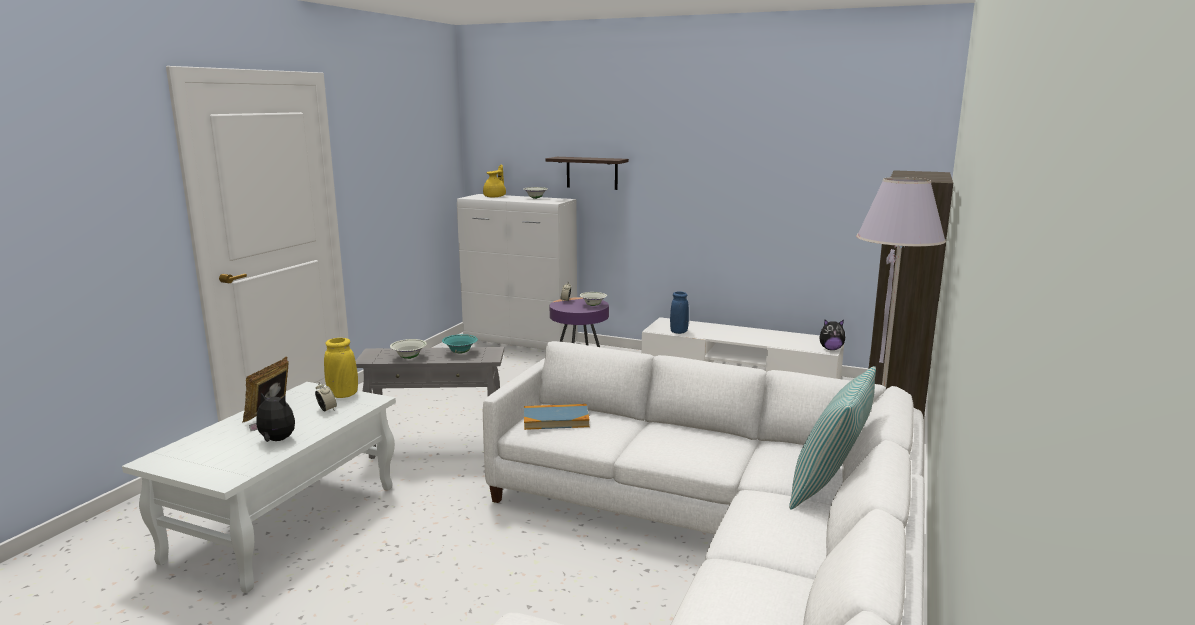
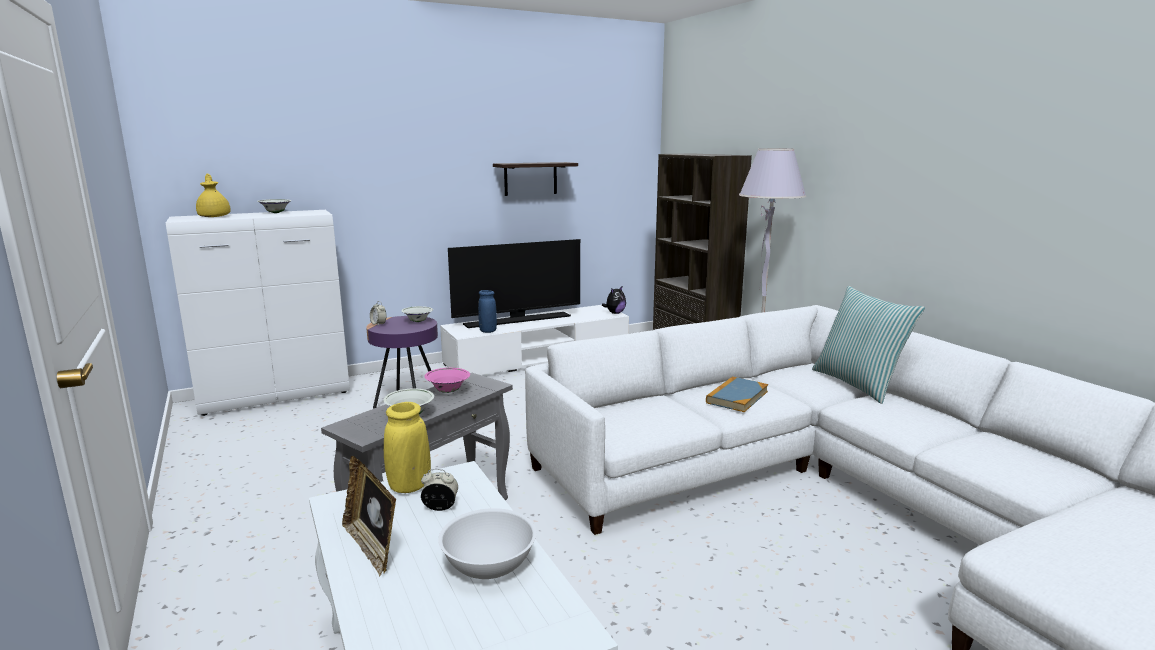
camera: 50 degrees left, 0 degrees up
plush toy [249,393,295,442] -> white bowl [438,508,537,579]
turquoise bowl [442,334,478,354] -> pink bowl [424,368,470,393]
book [524,404,590,430] -> book moved to [706,376,768,412]
shelf [545,157,629,190] -> shelf moved to [493,162,578,196]
none -> television [448,239,580,328]

